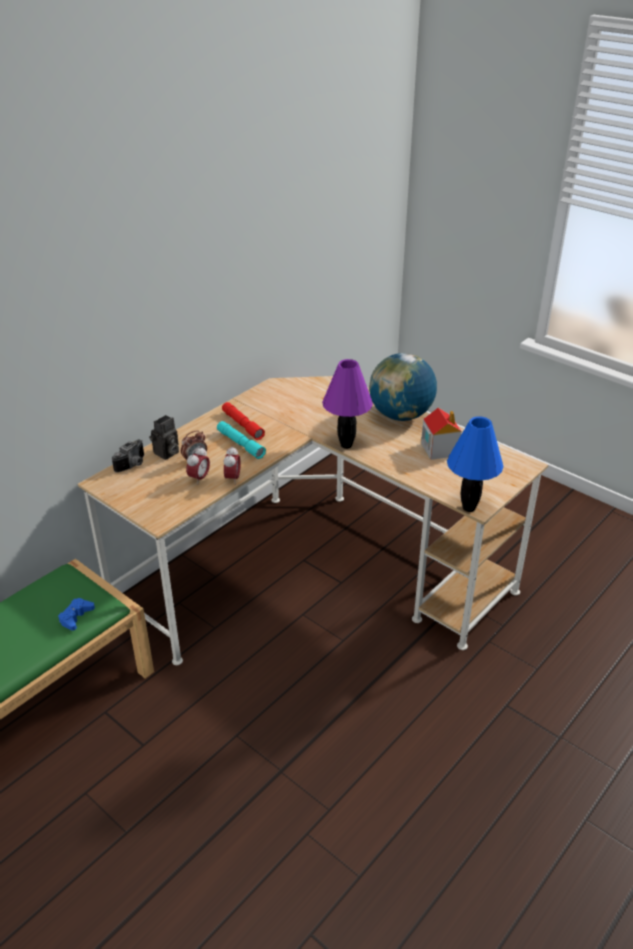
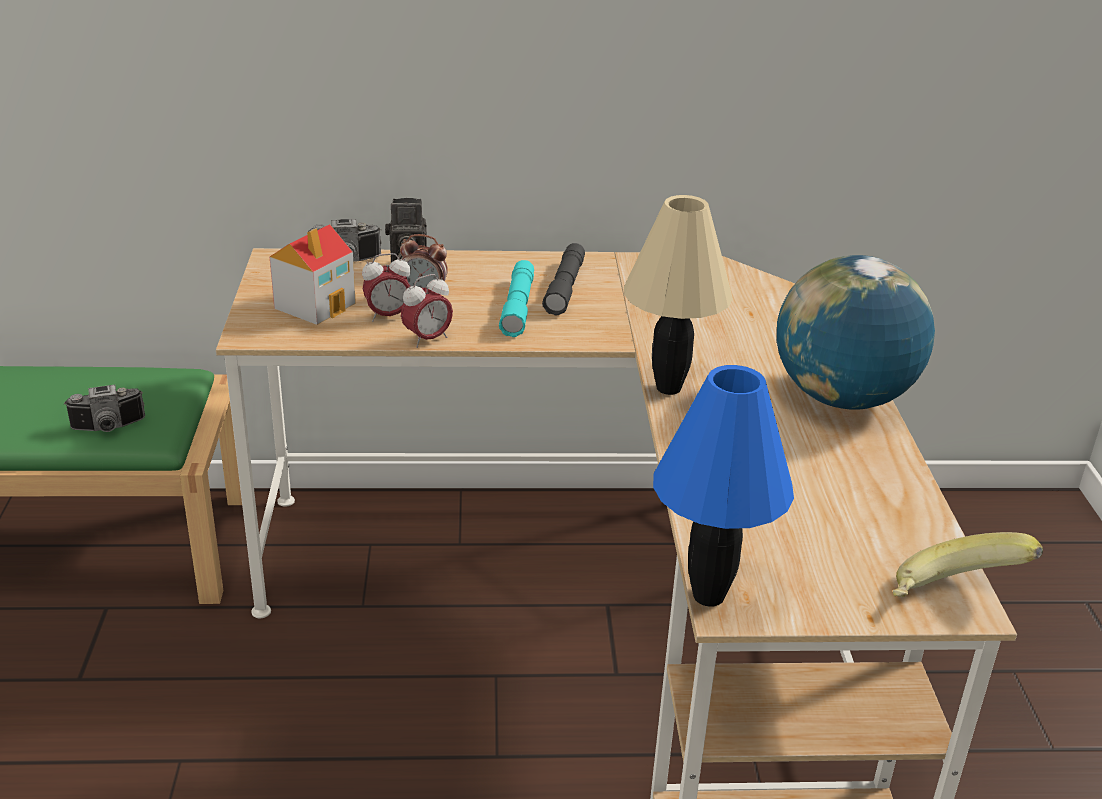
camera: 45 degrees right, 5 degrees down
blue game controller [58,598,95,631] -> camera [64,385,145,432]
red flashlight [222,402,265,440] -> grey flashlight [542,243,585,315]
purple table lamp [322,359,373,449] -> beige table lamp [624,195,733,395]
toy house [421,408,462,460] -> toy house moved to [270,224,356,325]
none -> banana [893,532,1043,597]

